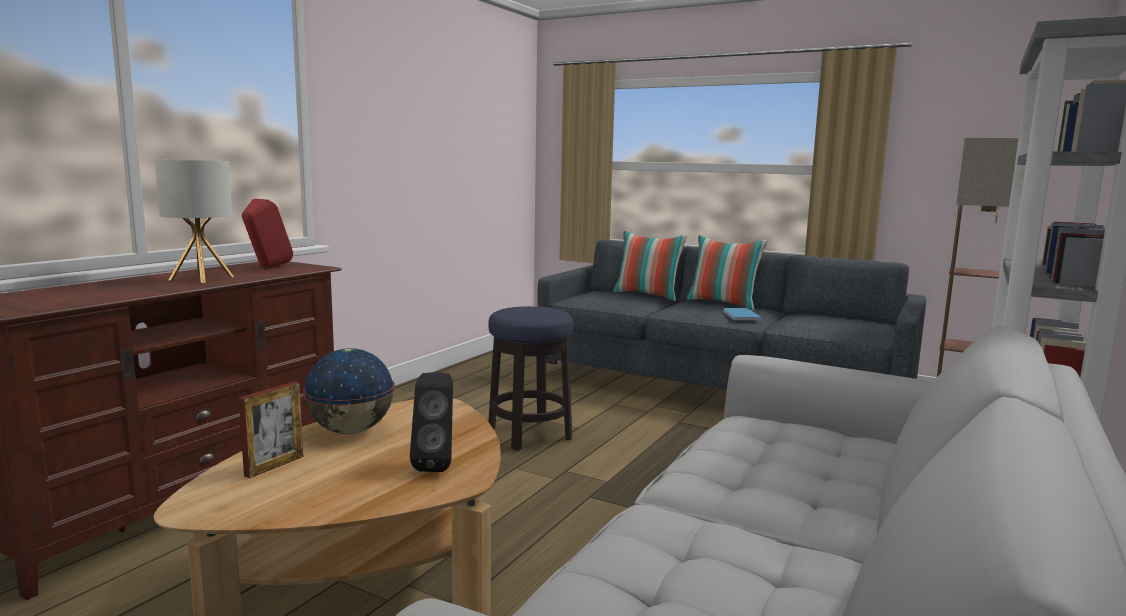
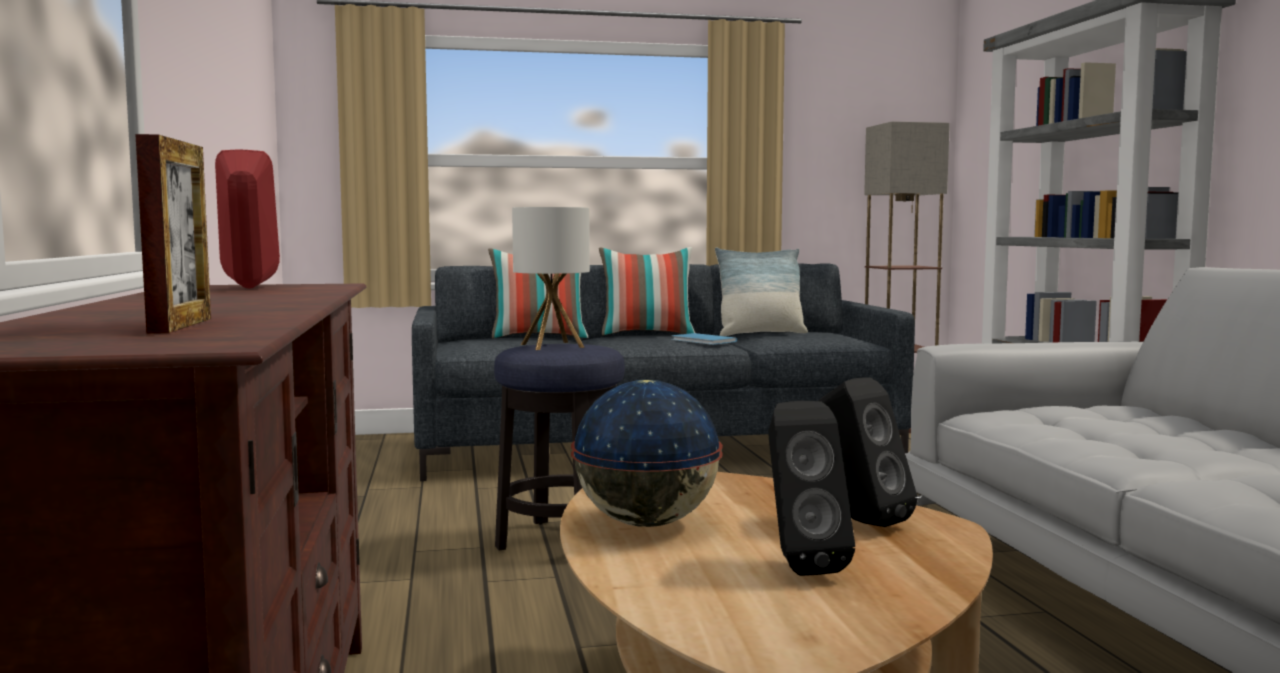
camera: 40 degrees left, 5 degrees down
table lamp [155,159,234,283] -> table lamp moved to [512,207,590,350]
picture frame [239,382,303,478] -> picture frame moved to [135,134,211,334]
none -> pillow [715,248,808,336]
none -> black speaker [768,401,855,576]

